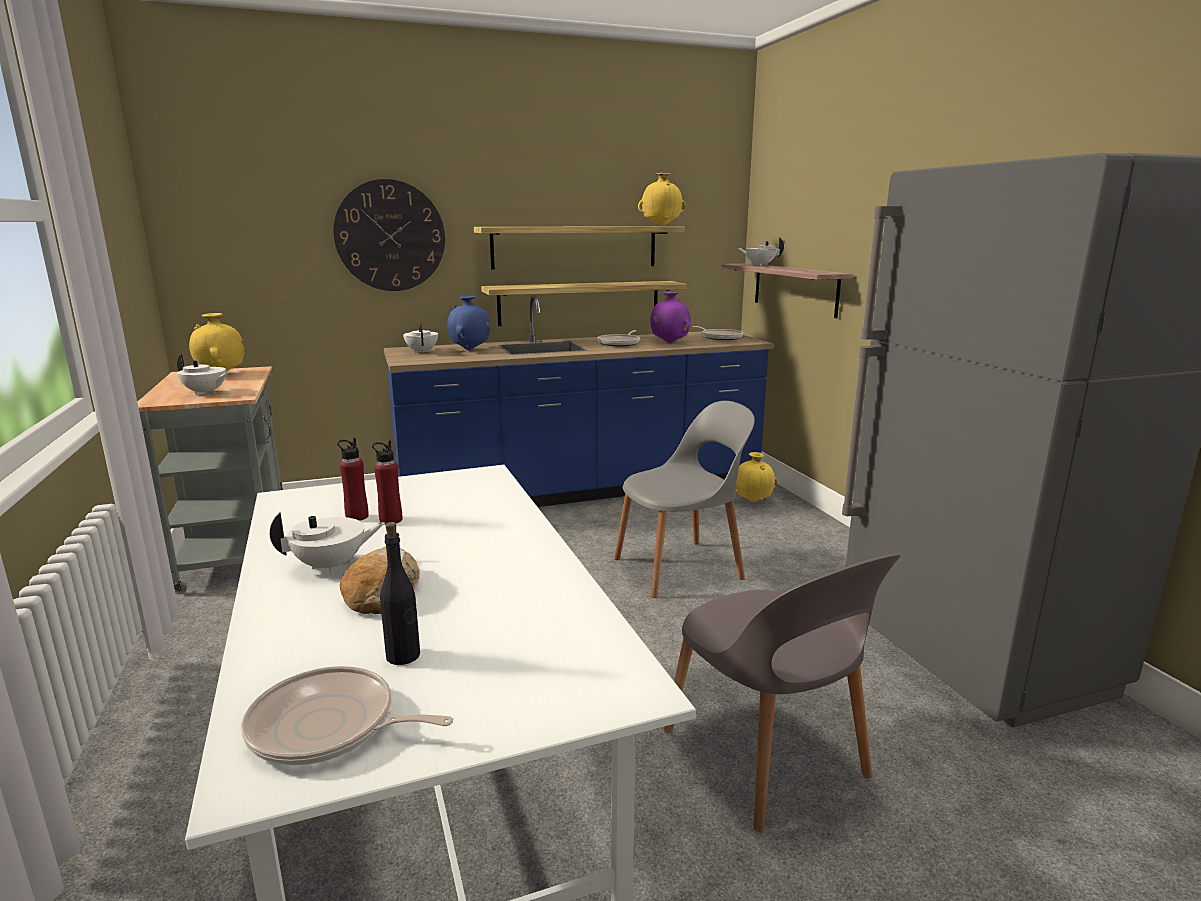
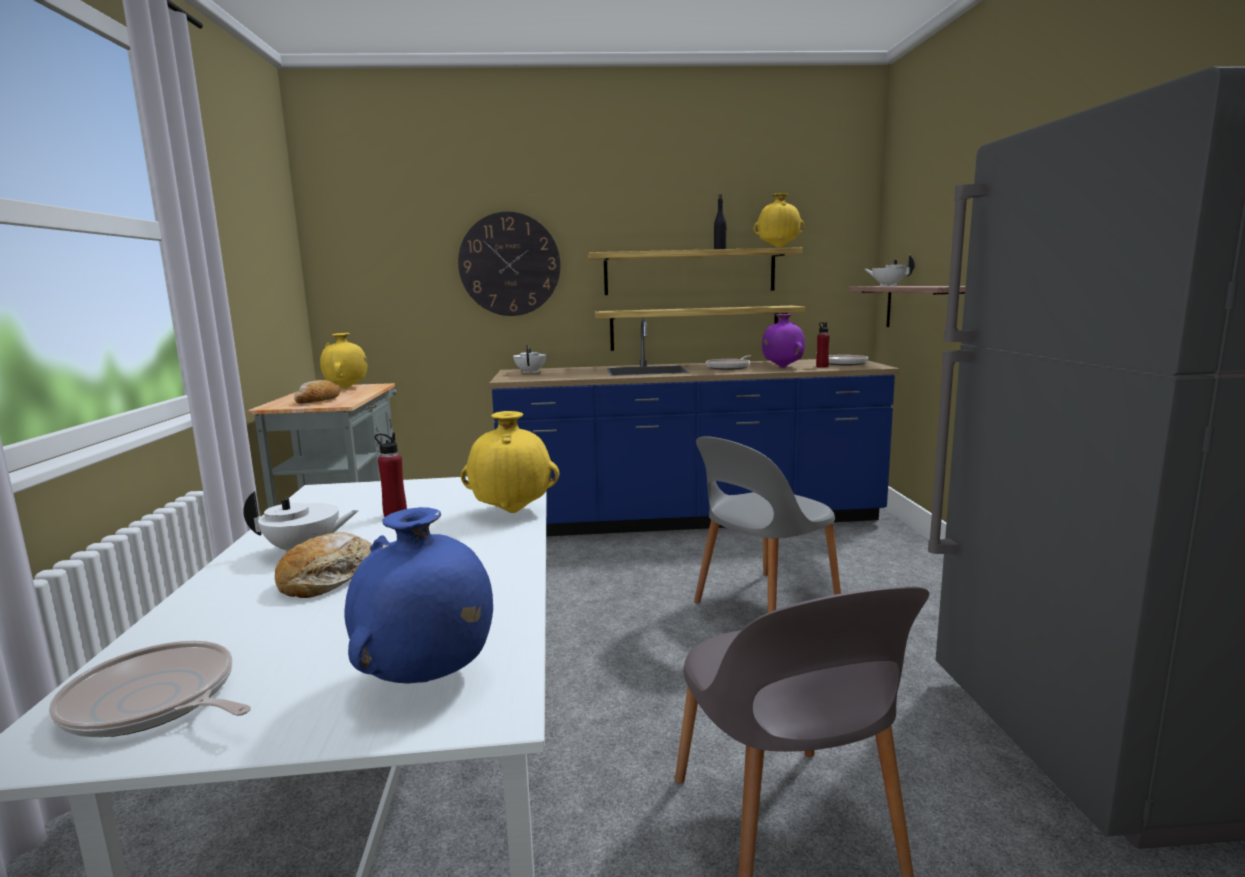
camera: 15 degrees right, 5 degrees down
white teapot [177,354,229,396] -> bread [294,380,340,404]
red bottle [337,438,369,521] -> red bottle moved to [816,322,830,368]
black bottle [380,522,420,665] -> black bottle moved to [714,194,727,249]
blue vase [447,296,490,350] -> blue vase moved to [344,507,493,683]
grey chair [614,401,755,598] -> grey chair turned 150 degrees clockwise [694,436,841,613]
yellow vase [736,452,777,502] -> yellow vase moved to [461,411,559,513]

